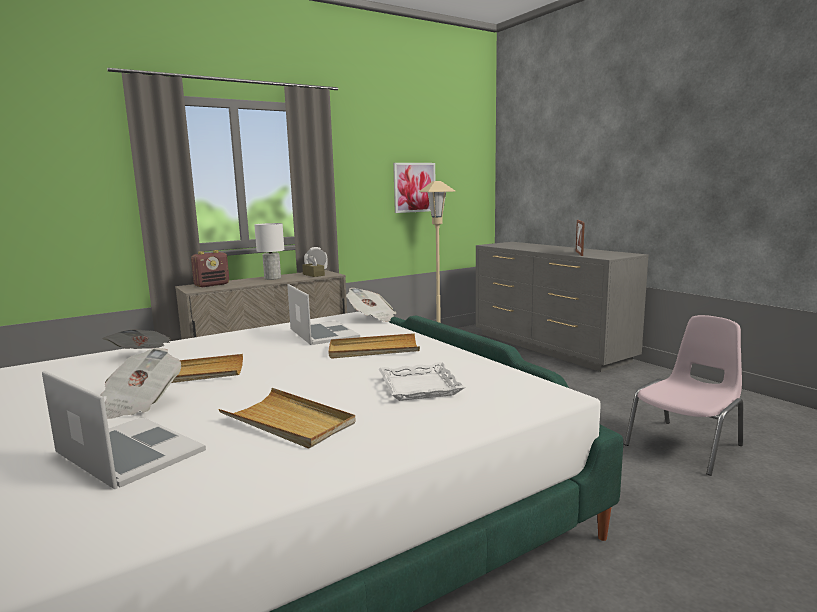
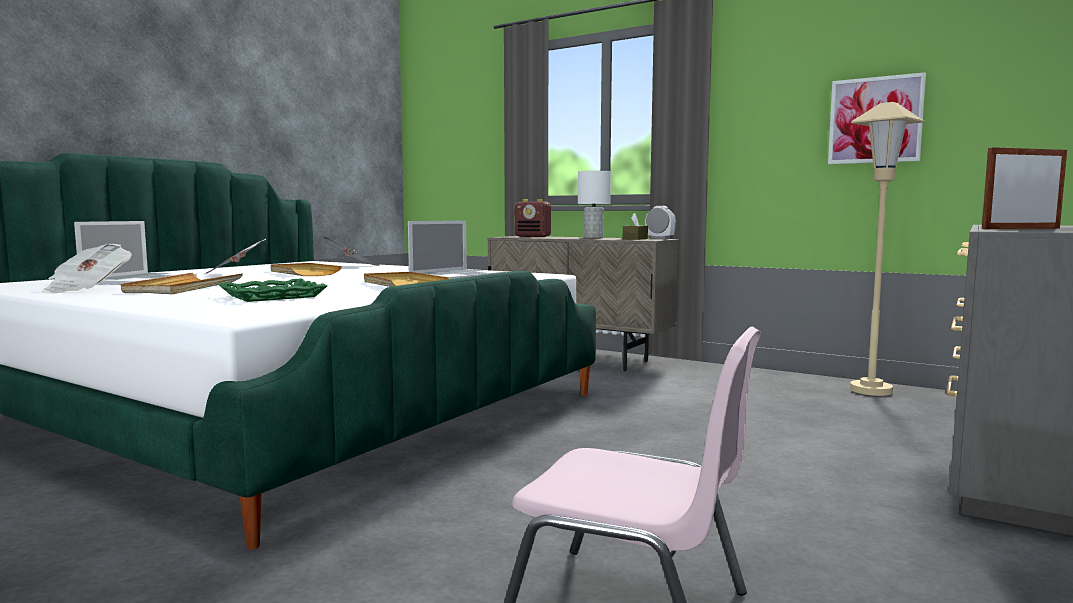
camera: 65 degrees right, 5 degrees down
newspaper [346,288,396,322] -> newspaper moved to [42,244,132,294]
white tray [379,362,465,401] -> green tray [218,279,327,302]

